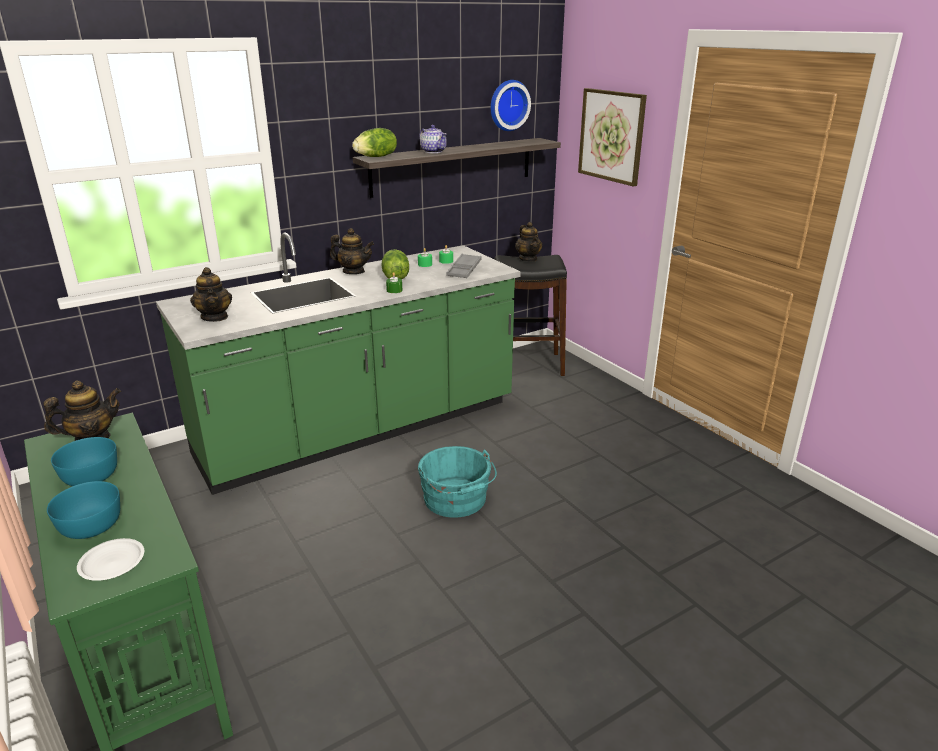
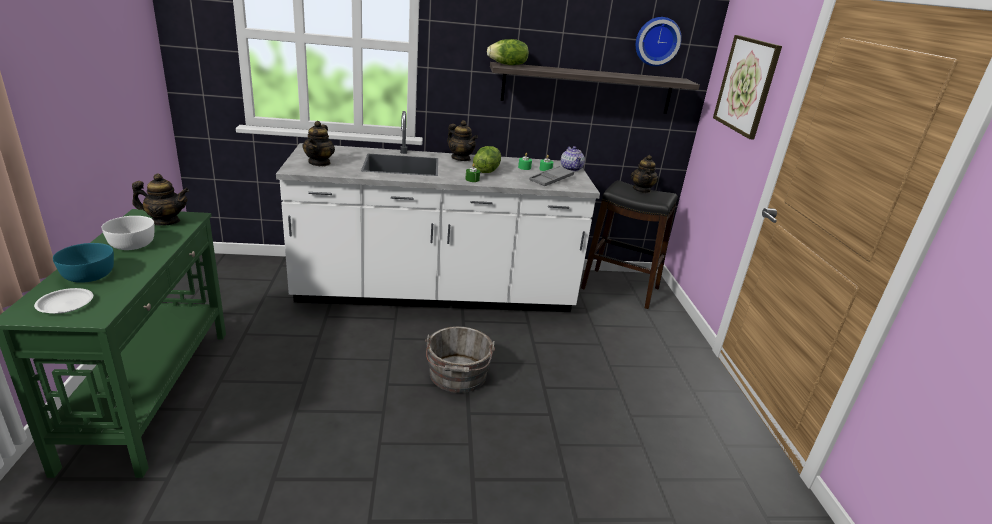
camera: 25 degrees right, 0 degrees up
turquoise bowl [51,437,117,486] -> white bowl [102,216,155,250]
green counter [156,232,521,495] -> white counter [276,111,600,312]
turquoise bucket [418,446,497,518] -> grey bucket [425,326,495,393]
teapot [420,125,447,153] -> teapot moved to [561,146,585,171]

